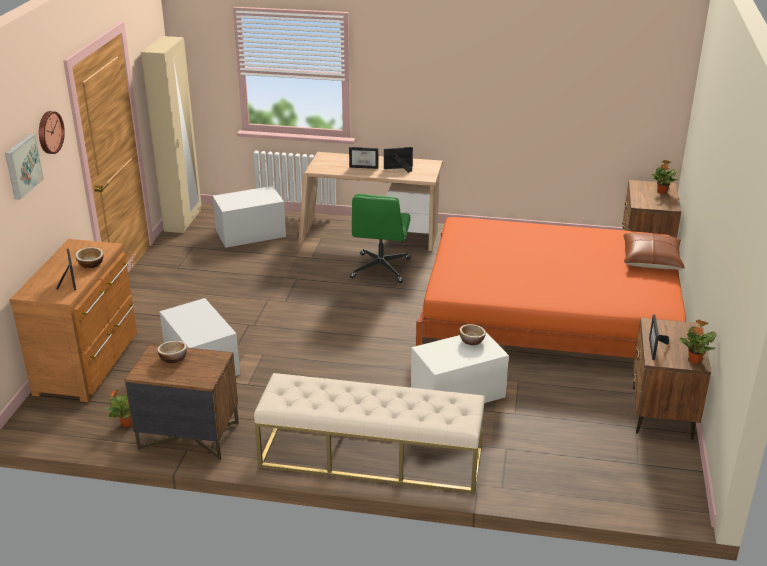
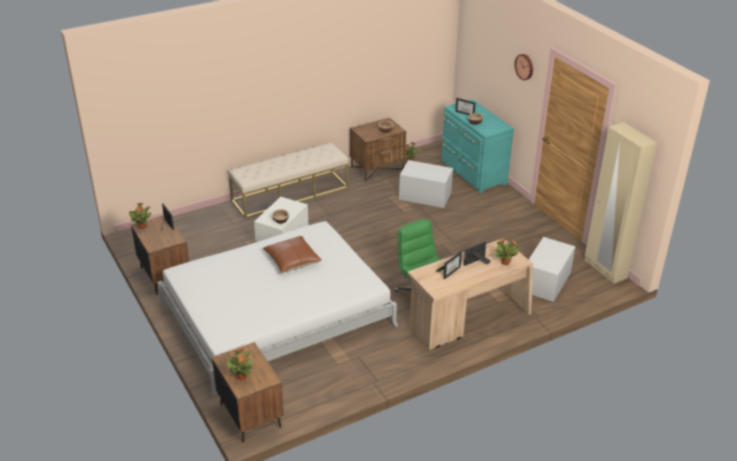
camera: 140 degrees right, 5 degrees up
picture [5,134,44,200] -> none
brown dresser [9,239,137,402] -> turquoise dresser [441,99,514,193]
orange bed [416,217,686,358] -> white bed [157,221,398,396]
brown pillow [623,233,685,270] -> brown pillow moved to [263,236,322,273]
none -> potted plant [495,239,520,265]

